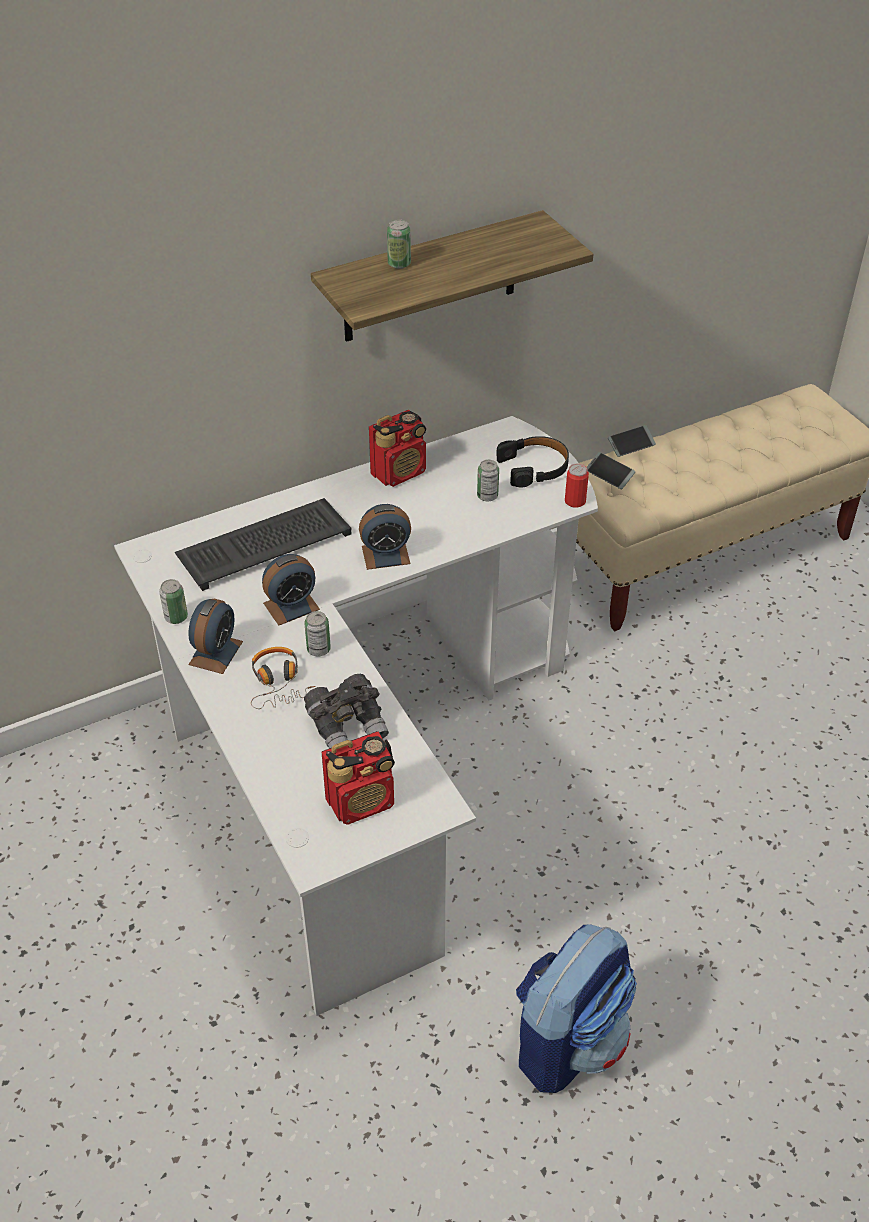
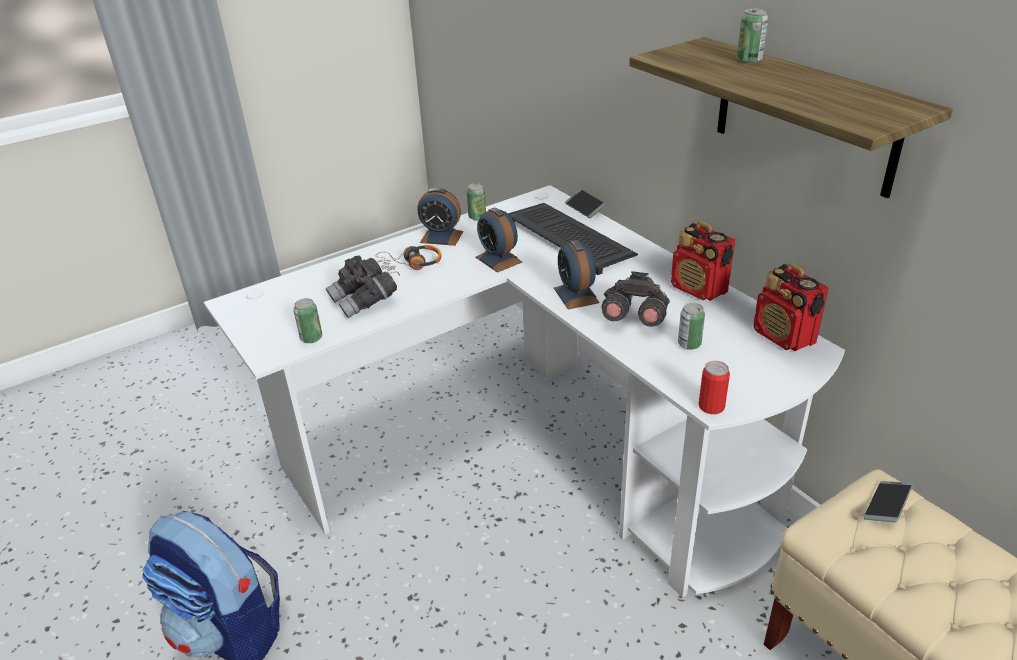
camera: 85 degrees right, 10 degrees down
can [304,611,331,656] -> can moved to [294,298,322,343]
radio [322,731,395,825] -> radio moved to [753,263,829,351]
black headphones [496,436,569,488] -> none
phone [608,425,656,457] -> phone moved to [565,189,606,218]
none -> grey binoculars [601,271,670,327]

